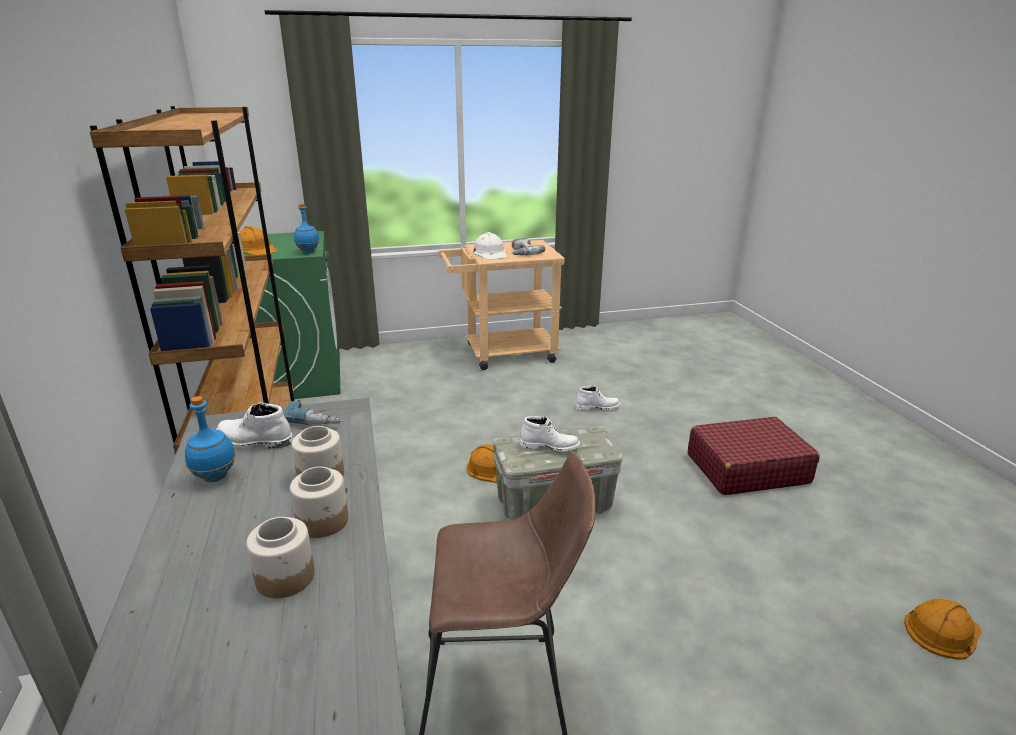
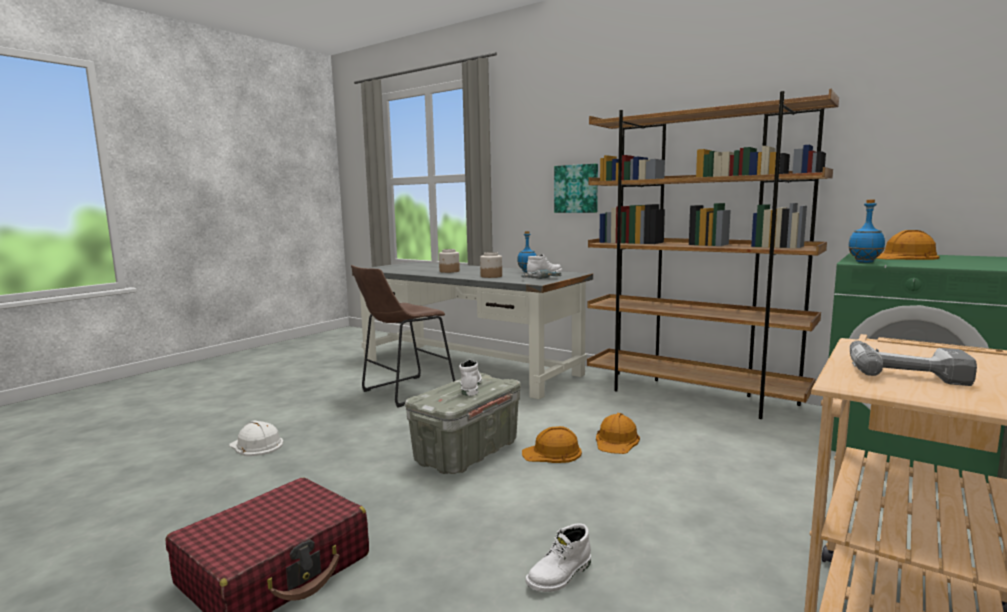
camera: 140 degrees right, 15 degrees down
jar [290,467,348,538] -> none
white hard hat [472,232,507,259] -> white hard hat moved to [229,420,283,456]
white boot [520,416,580,452] -> white boot turned 120 degrees clockwise [459,360,482,396]
orange hard hat [904,599,982,660] -> orange hard hat moved to [596,413,640,454]
none -> picture [554,164,598,213]

